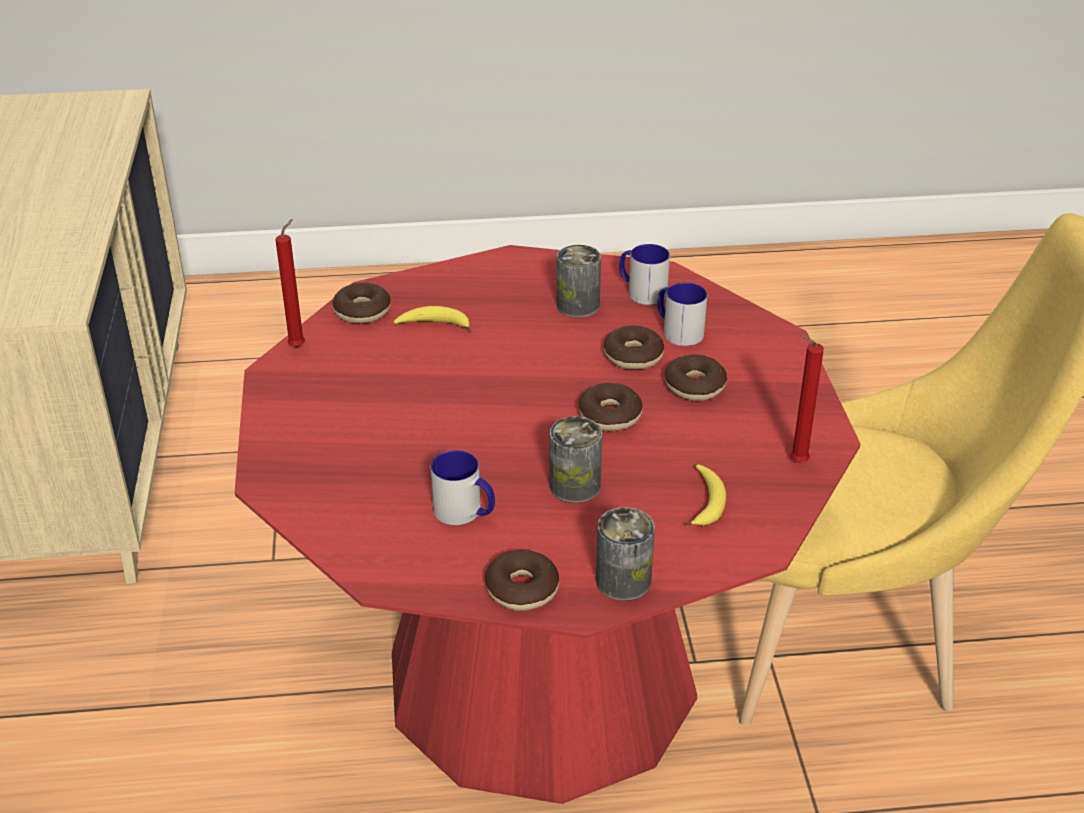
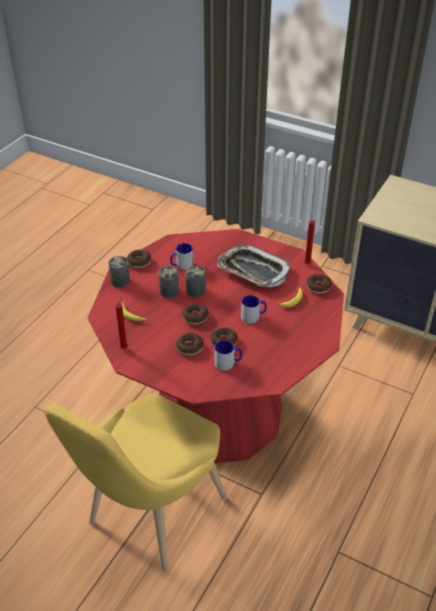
camera: 125 degrees right, 5 degrees up
can [557,245,601,318] -> can moved to [186,265,206,298]
mug [619,244,670,305] -> mug moved to [241,295,267,324]
none -> tray [217,245,291,287]

